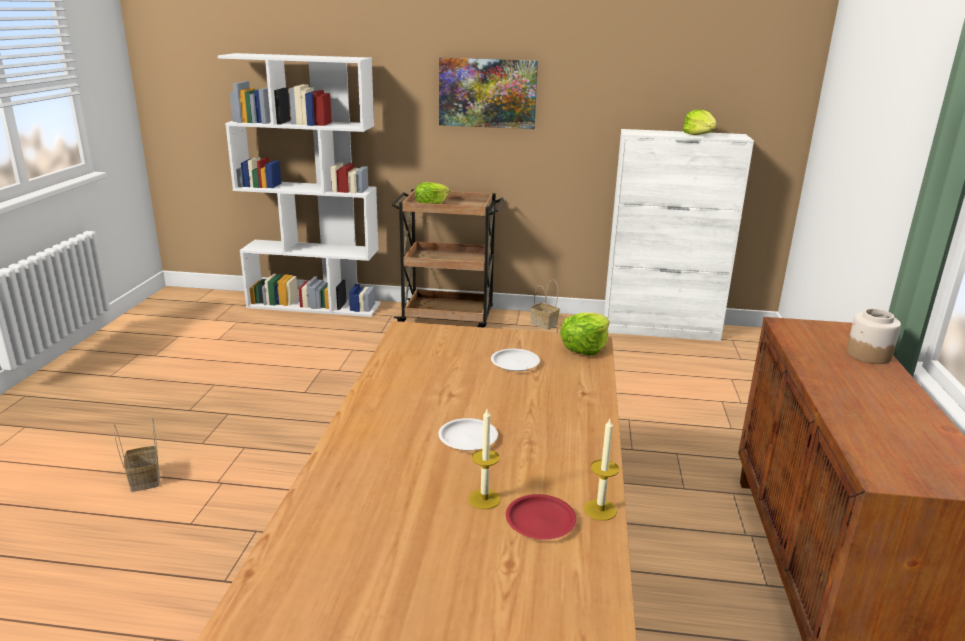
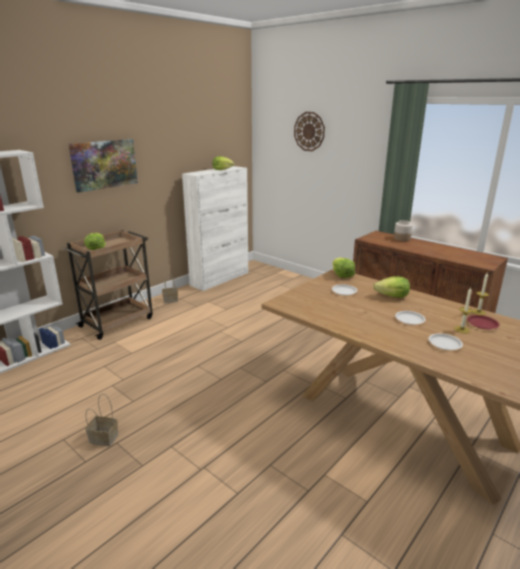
camera: 55 degrees left, 0 degrees up
basket [113,418,160,492] -> basket moved to [85,394,118,446]
none -> wall clock [294,112,325,151]
none -> lettuce [373,276,410,298]
none -> white plate [428,333,463,350]

